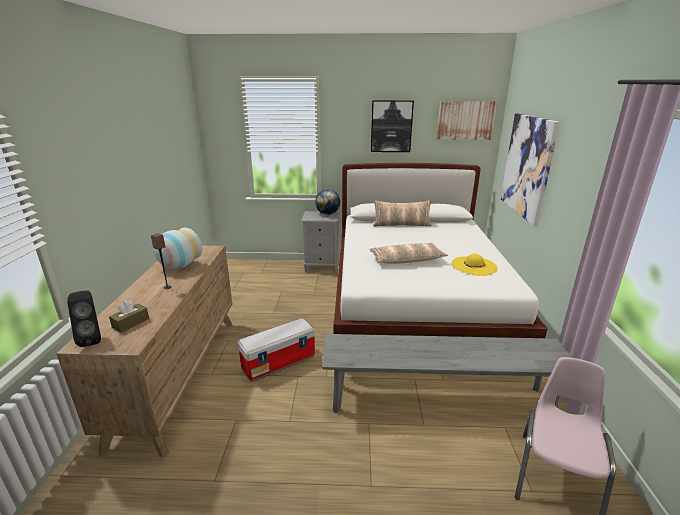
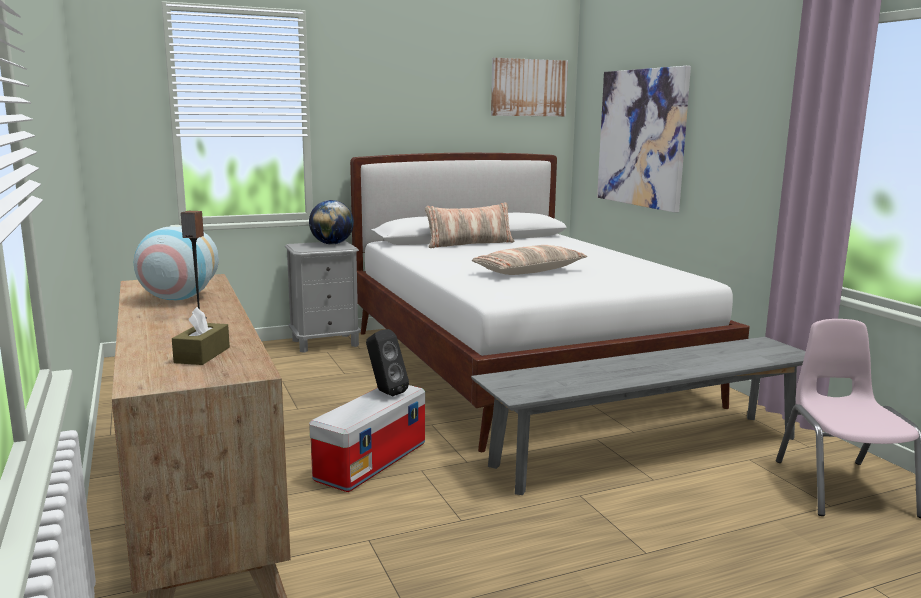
camera: 25 degrees left, 10 degrees down
black speaker [67,291,101,347] -> black speaker moved to [366,329,409,396]
picture [371,100,414,152] -> none
yellow hat [451,254,497,276] -> none

